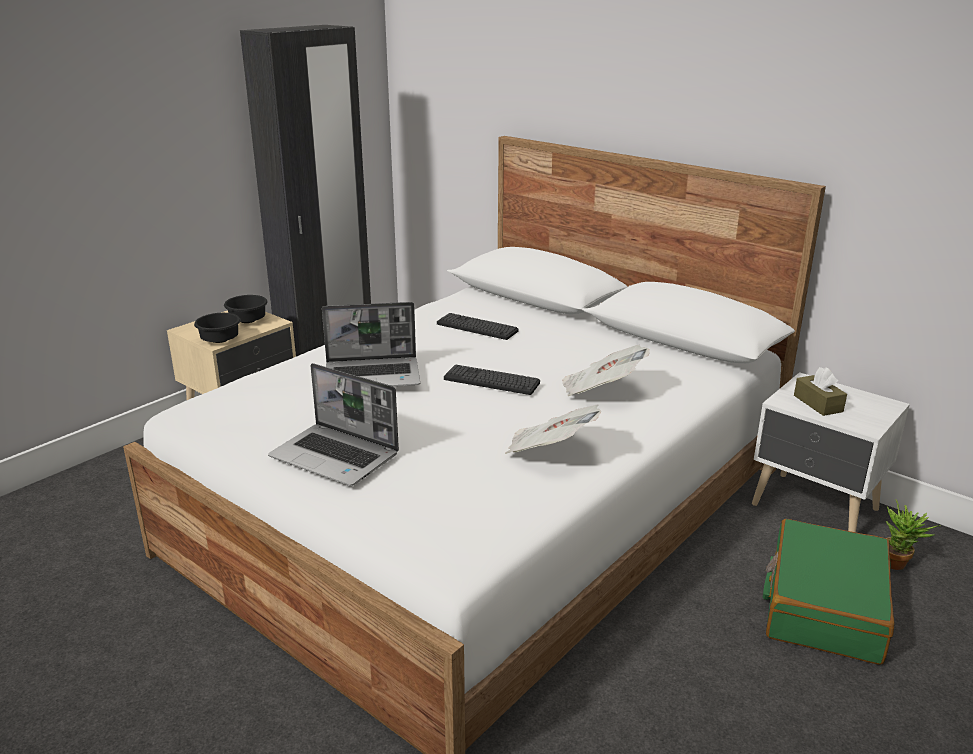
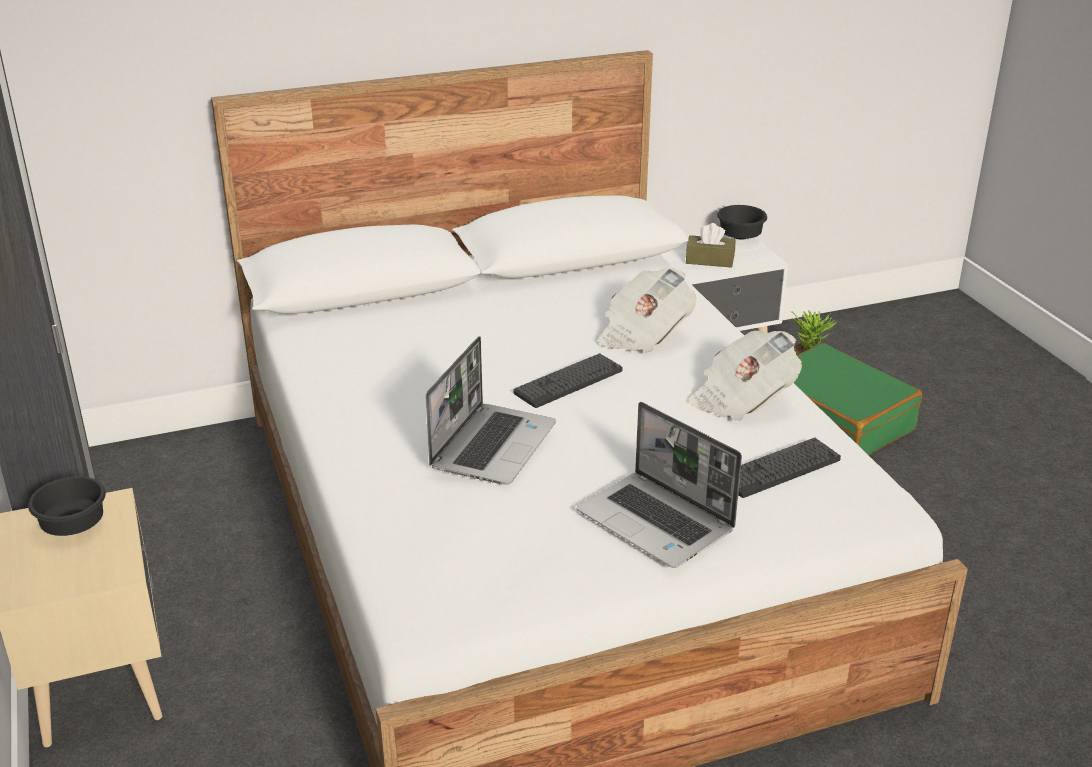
camera: 60 degrees left, 5 degrees up
black bowl [194,313,241,343] -> black bowl moved to [717,205,767,240]
laptop [268,363,399,486] -> laptop turned 75 degrees clockwise [576,402,742,568]
keyboard [437,313,519,340] -> keyboard moved to [738,438,841,498]

